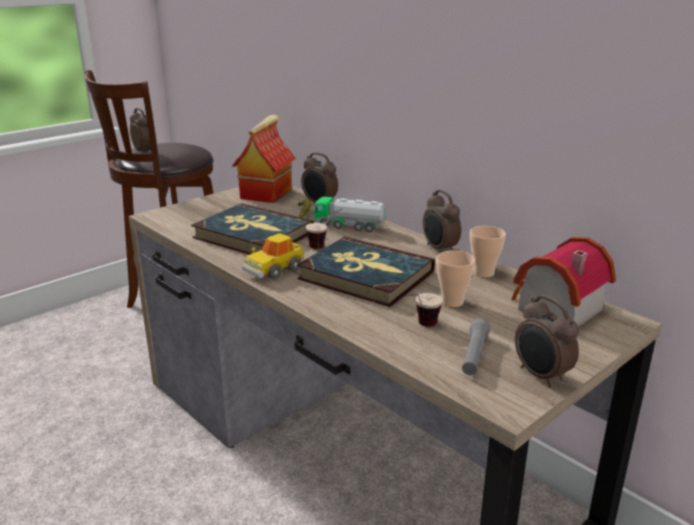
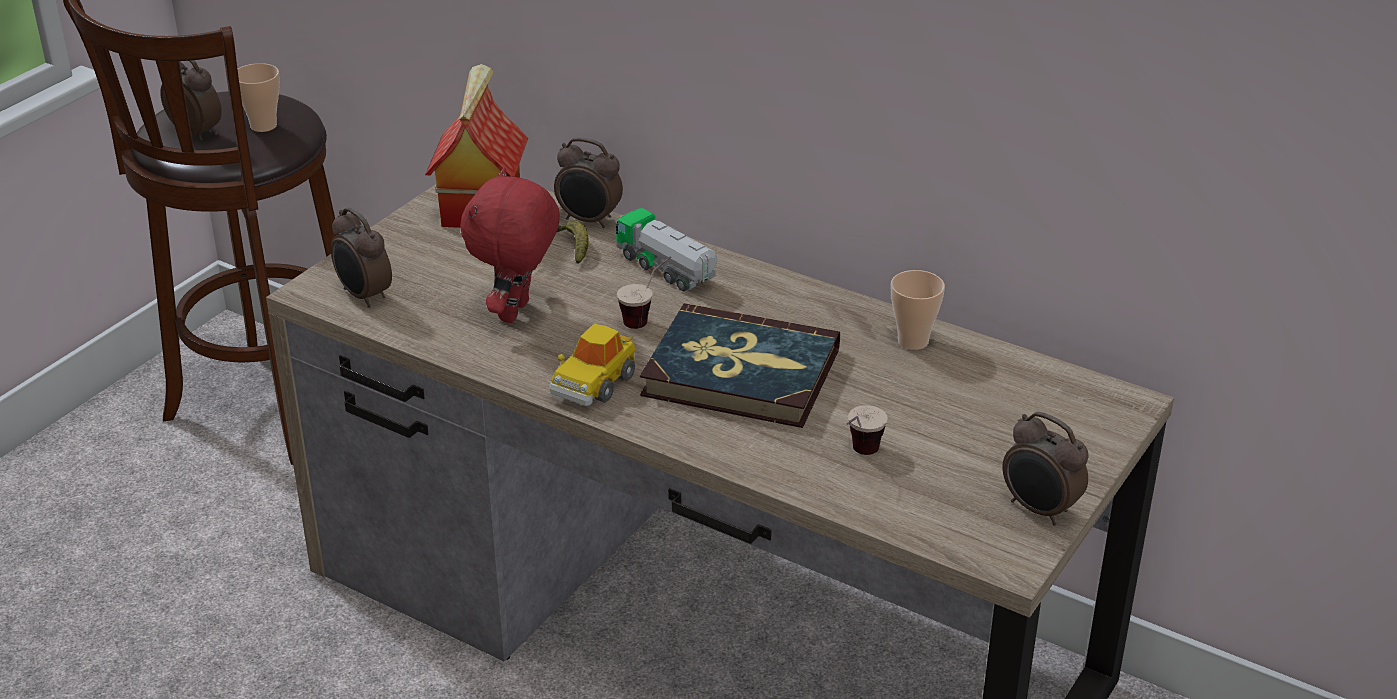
camera: 15 degrees left, 10 degrees up
book [191,203,314,255] -> red plush toy [460,167,560,323]
toy truck [314,197,386,232] -> toy truck turned 45 degrees clockwise [616,208,718,292]
alarm clock [423,190,461,252] -> alarm clock moved to [331,207,392,308]
cup [436,251,475,307] -> cup moved to [238,63,280,132]
grey flashlight [462,318,490,375] -> none
toy house [511,237,616,327] -> none

